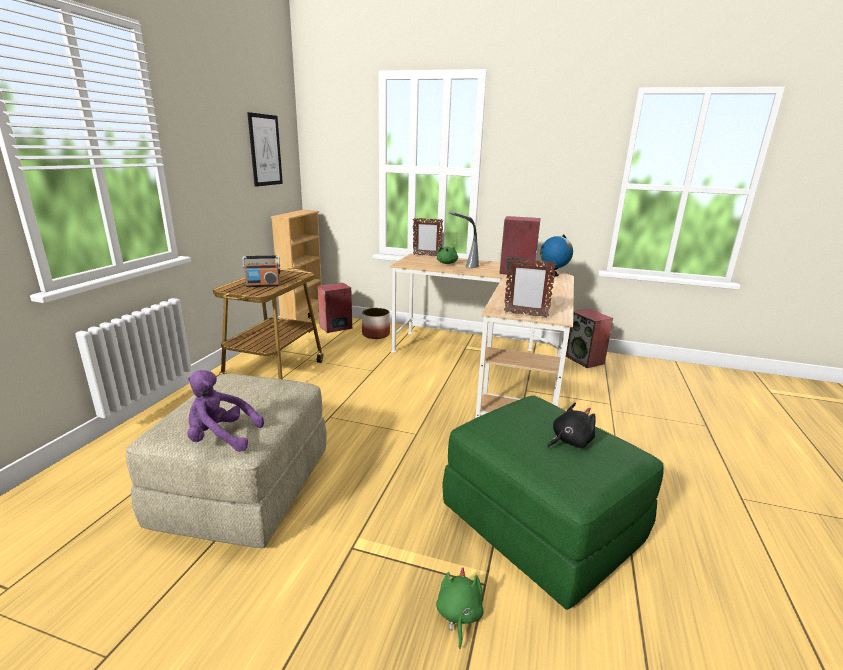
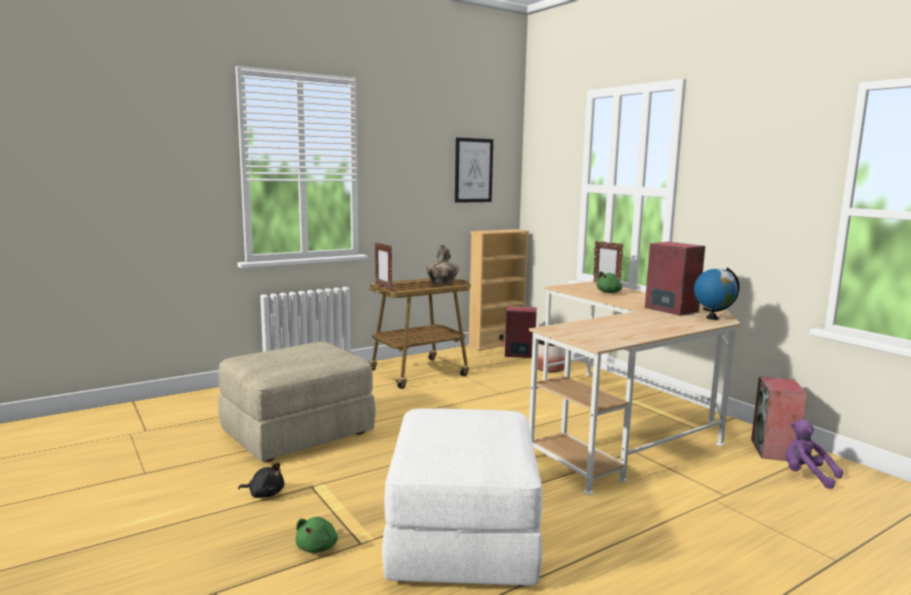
camera: 40 degrees right, 10 degrees down
purple plush toy [187,370,264,452] -> purple plush toy moved to [785,420,843,489]
radio [243,256,280,287] -> none
green plush toy [436,567,484,649] -> green plush toy turned 150 degrees clockwise [295,517,338,553]
green ottoman [442,395,664,610] -> white ottoman [382,408,542,586]
grey table lamp [449,212,479,268] -> none
picture frame [504,258,557,318] -> picture frame moved to [375,243,392,290]
black plush toy [547,403,596,449] -> black plush toy moved to [238,463,284,498]
none -> vase [426,245,459,284]

